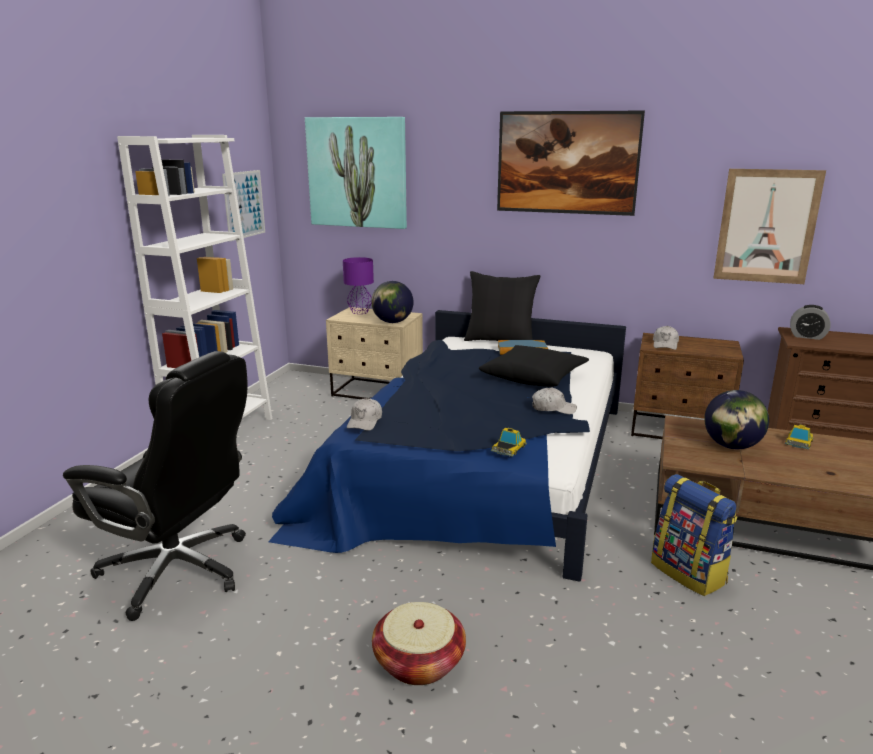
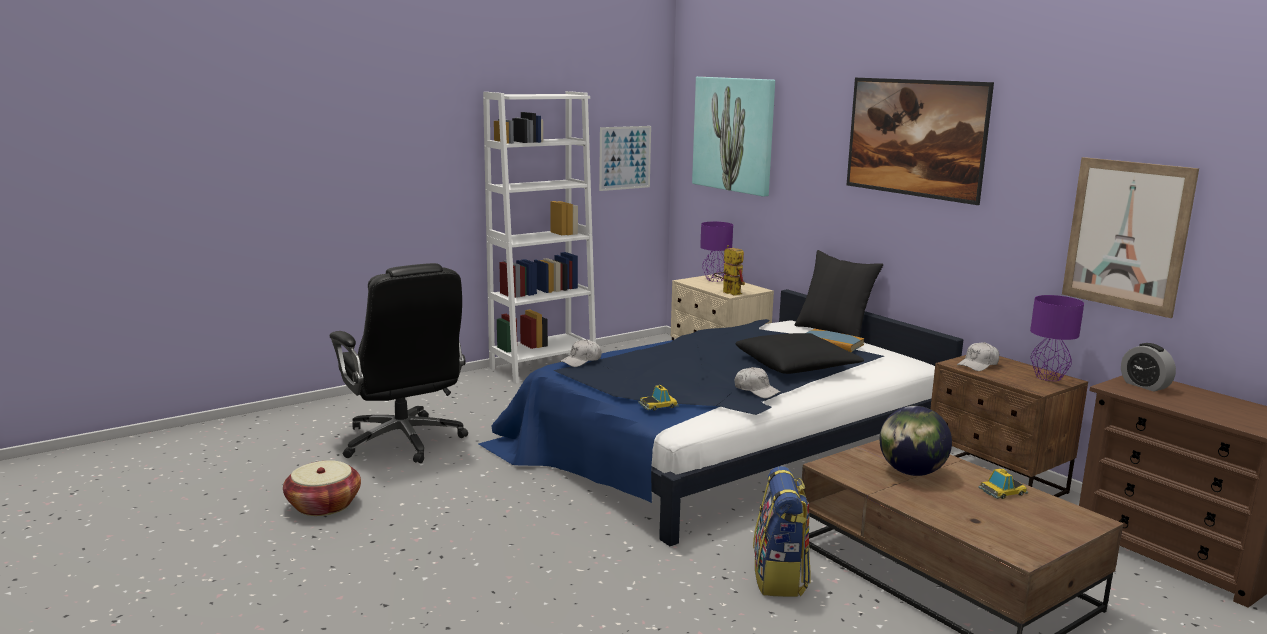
camera: 35 degrees right, 5 degrees down
globe [371,281,414,323] -> toy robot [714,245,745,296]
basket [372,602,466,685] -> basket moved to [283,460,361,516]
none -> purple table lamp [1030,295,1084,381]

